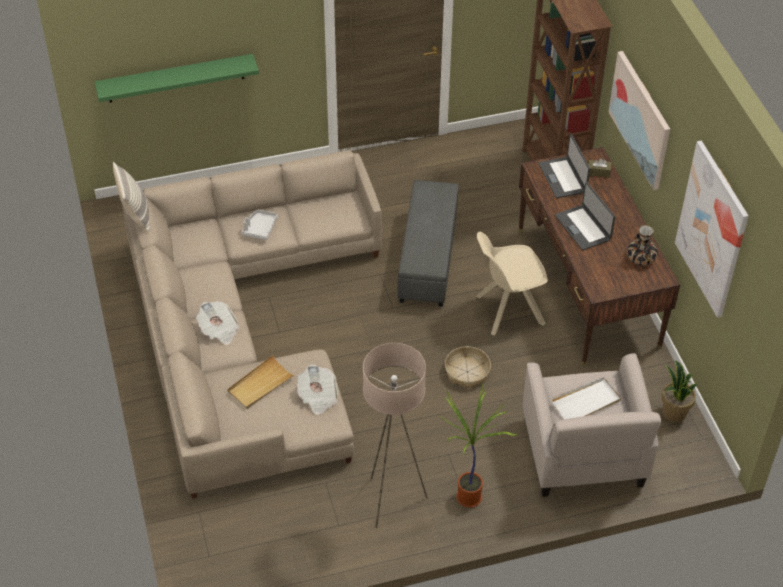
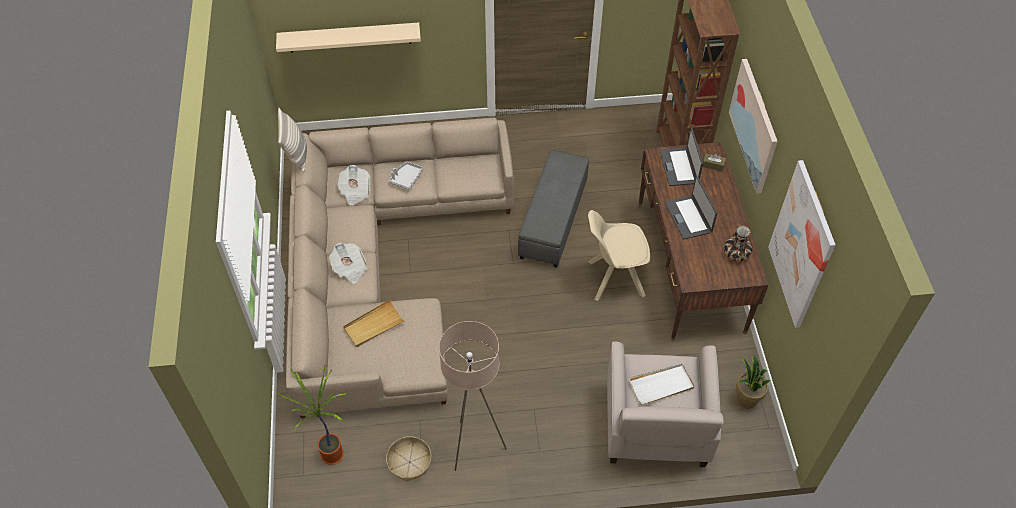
camera: 10 degrees right, 5 degrees up
green shelf [94,54,259,103] -> beige shelf [276,23,421,53]
newspaper [297,364,338,415] -> newspaper moved to [337,165,371,205]
potted plant [441,383,517,508] -> potted plant moved to [275,366,346,465]
basket [445,346,491,389] -> basket moved to [386,436,432,482]

